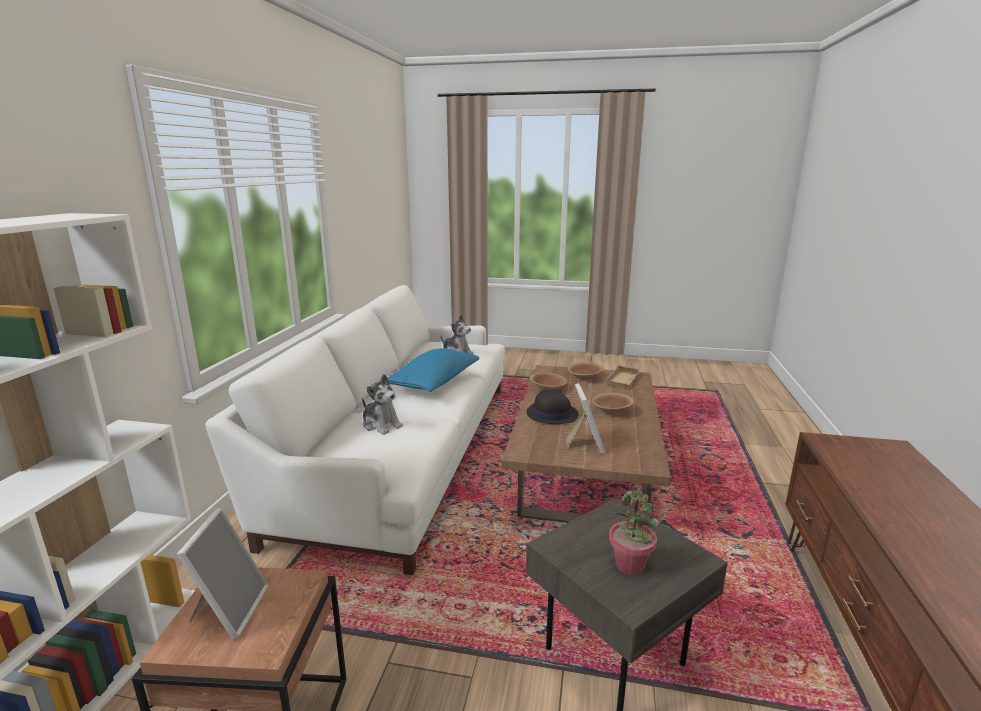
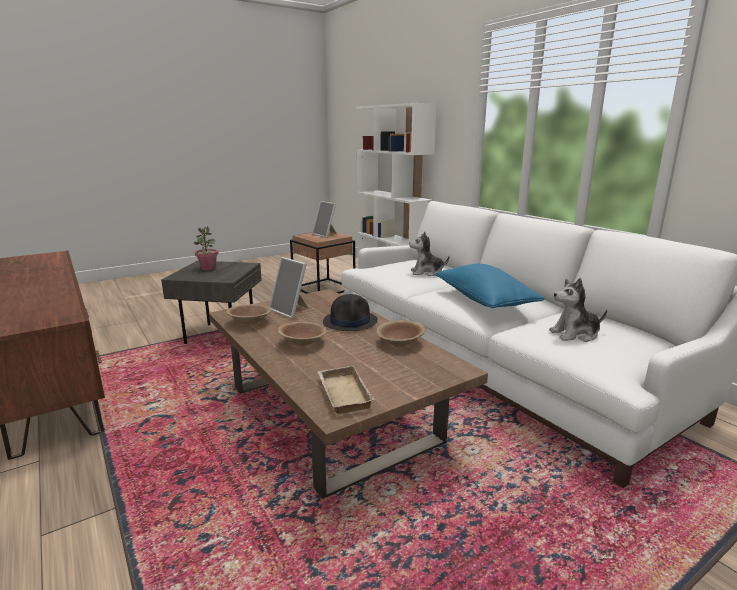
camera: 135 degrees right, 0 degrees up
brown bowl [568,362,604,380] -> brown bowl moved to [226,304,272,325]

